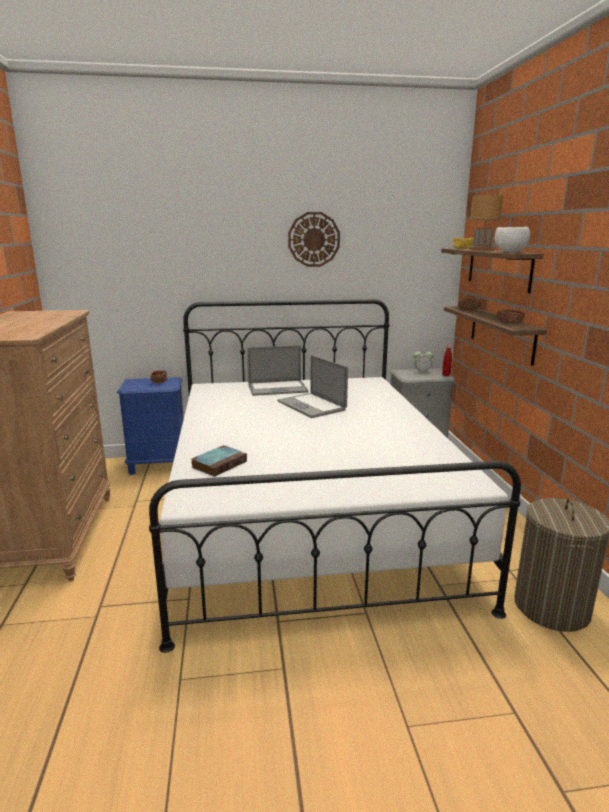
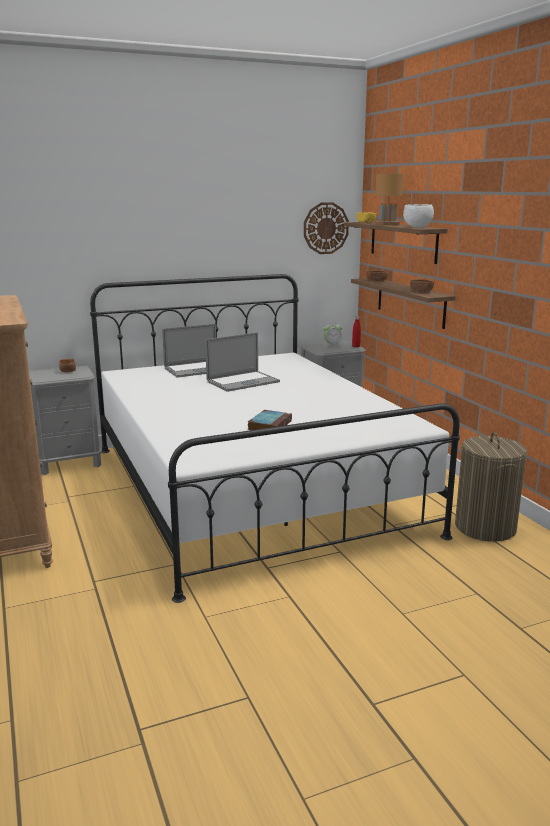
camera: 15 degrees left, 0 degrees up
blue nightstand [117,377,184,475] -> grey nightstand [29,365,102,475]
book [192,445,247,477] -> book moved to [248,410,292,430]
laptop [277,355,348,418] -> laptop turned 75 degrees counterclockwise [205,333,280,392]
wall clock [288,212,340,267] -> wall clock moved to [304,202,349,254]

